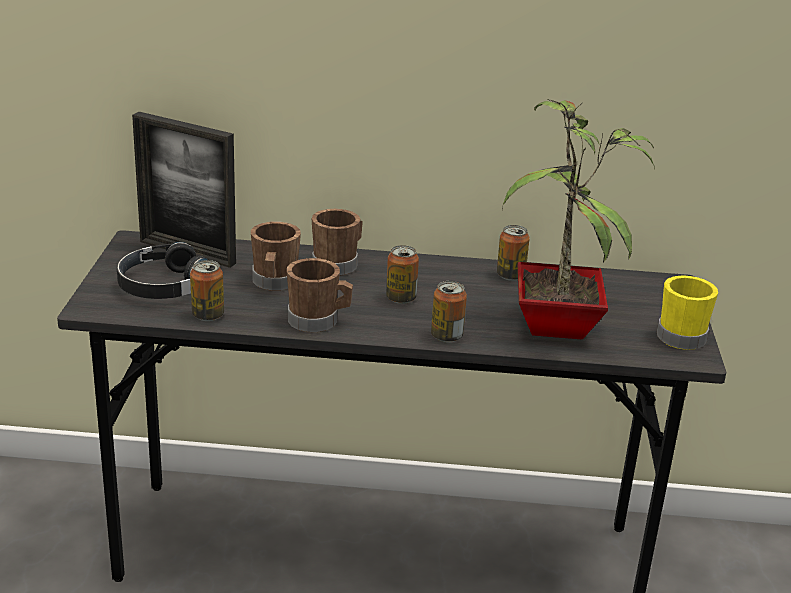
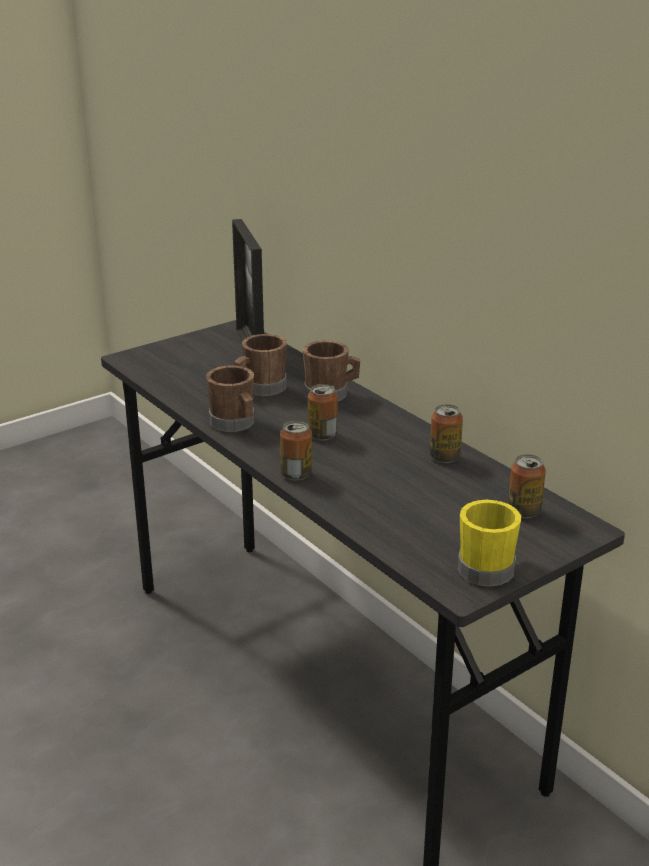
camera: 50 degrees right, 0 degrees up
black headphones [117,242,208,299] -> none
can [190,260,224,321] -> can moved to [508,454,546,518]
potted plant [503,99,655,339] -> none

